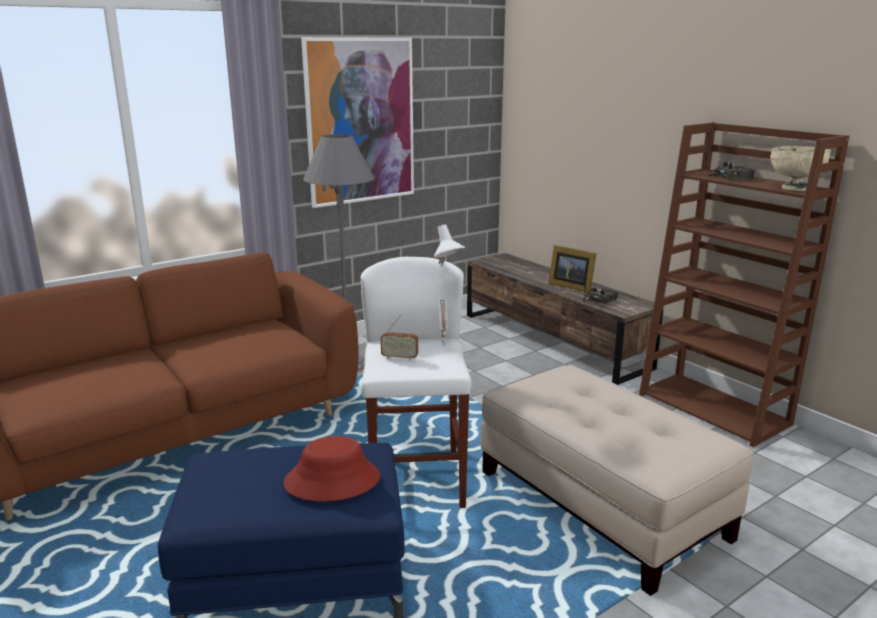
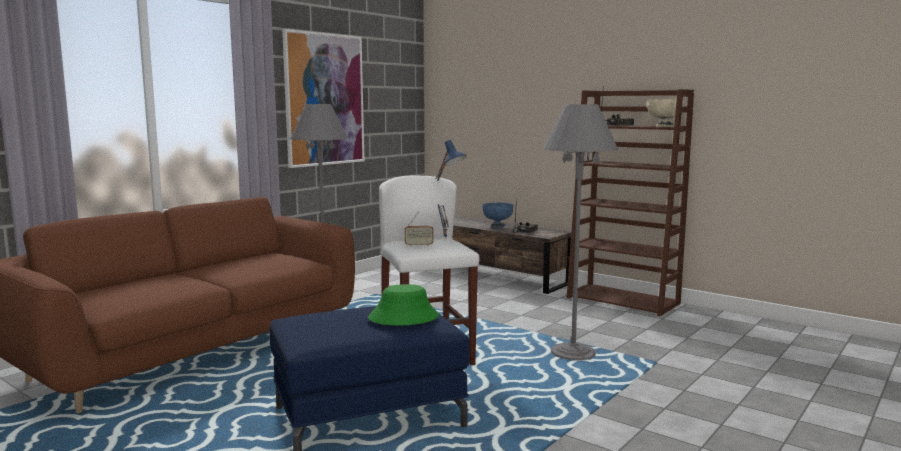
camera: 15 degrees left, 10 degrees down
red hat [283,436,380,501] -> green hat [368,284,439,325]
white table lamp [434,224,465,345] -> blue table lamp [435,140,467,239]
beige ottoman [480,365,754,596] -> grey floor lamp [543,104,618,360]
picture frame [548,245,597,293] -> blue bowl [482,202,514,228]

